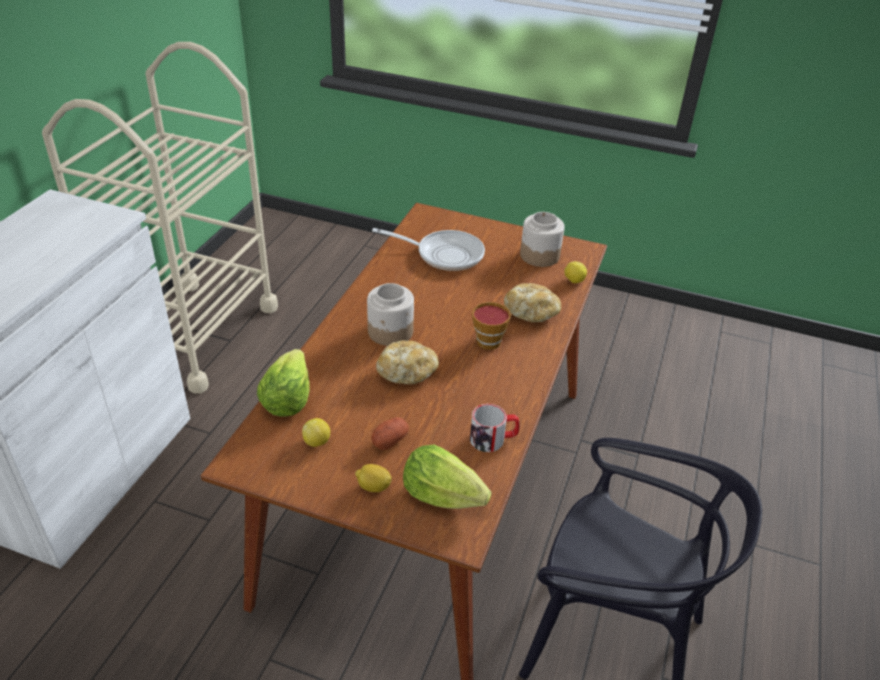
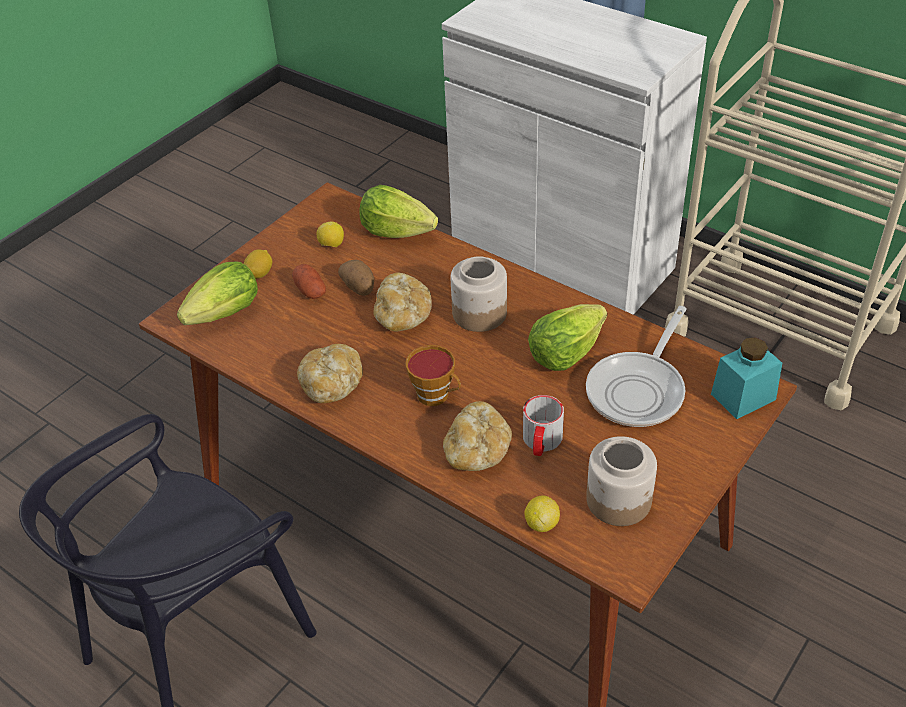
camera: 110 degrees right, 5 degrees up
mug [470,404,520,452] -> mug moved to [523,395,564,456]
none -> bread [297,344,363,403]
none -> potato [338,260,374,296]
none -> lettuce [528,304,607,371]
none -> turquoise jar [711,337,782,419]

